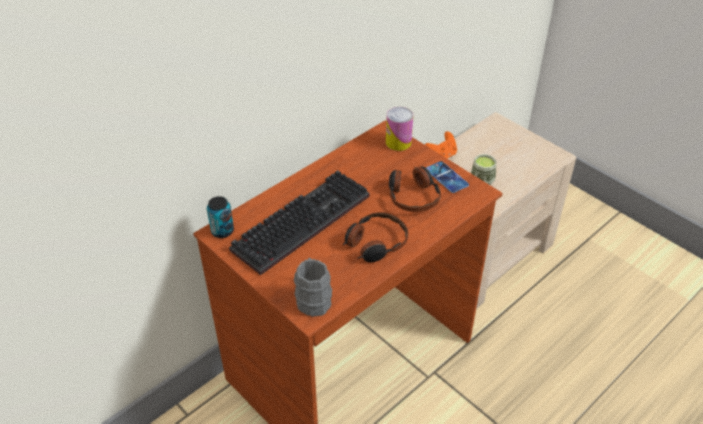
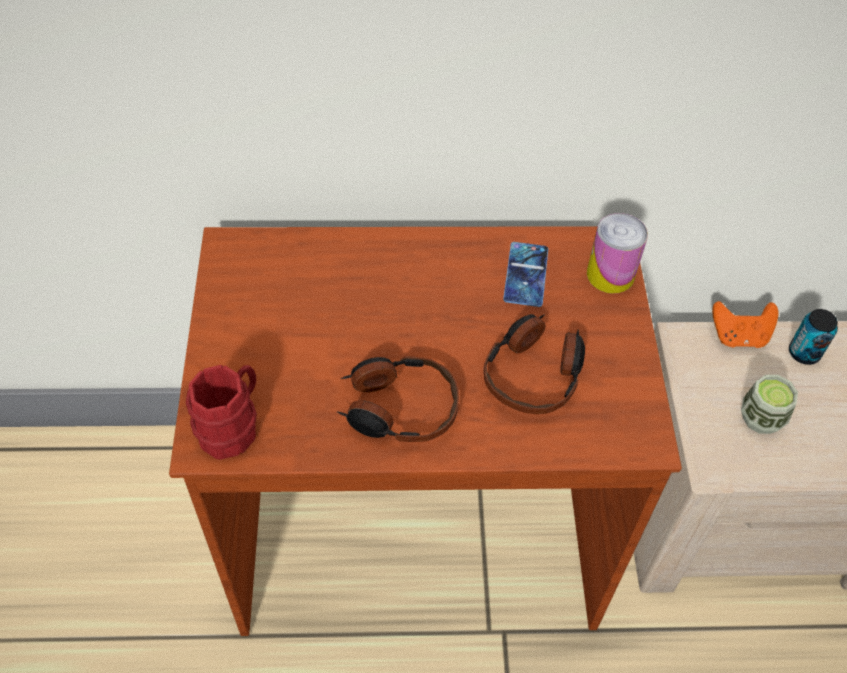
camera: 40 degrees right, 10 degrees up
can [207,196,234,238] -> can moved to [789,309,838,365]
keyboard [229,170,370,275] -> none
grey mug [294,258,332,317] -> red mug [186,365,257,460]
phone [426,161,469,193] -> phone moved to [503,242,548,307]

